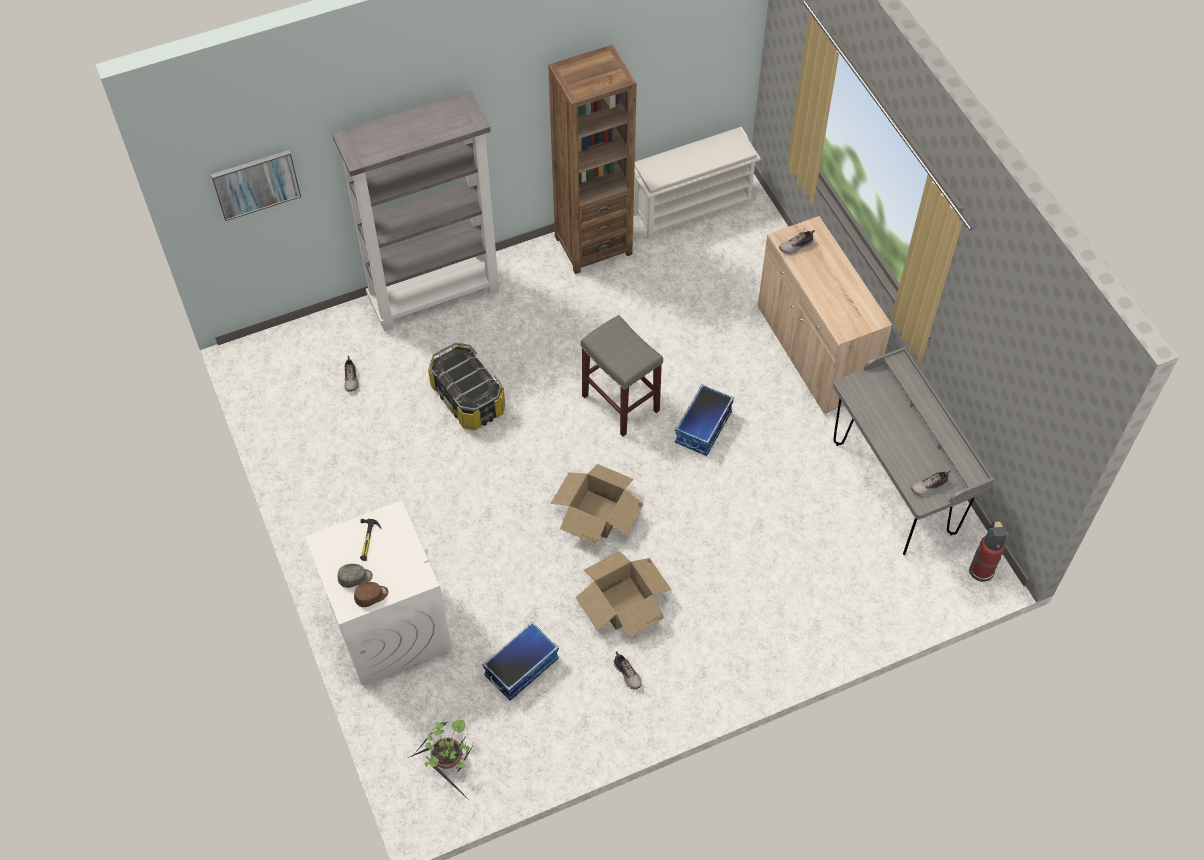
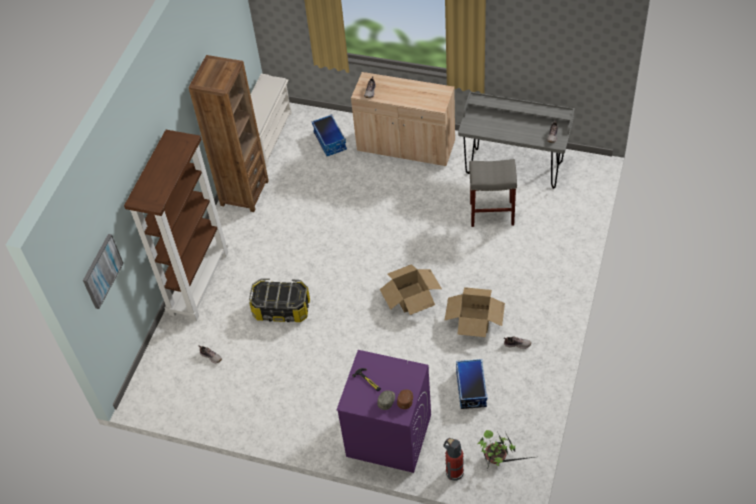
camera: 45 degrees left, 5 degrees down
white washing machine [305,500,452,685] -> purple washing machine [336,350,431,473]
grey bookcase [332,91,501,331] -> brown bookcase [124,130,229,321]
grey stool [581,315,663,436] -> grey stool moved to [469,159,517,227]
storage box [675,384,734,456] -> storage box moved to [311,114,347,156]
fire extinguisher [969,521,1009,582] -> fire extinguisher moved to [443,438,464,481]

